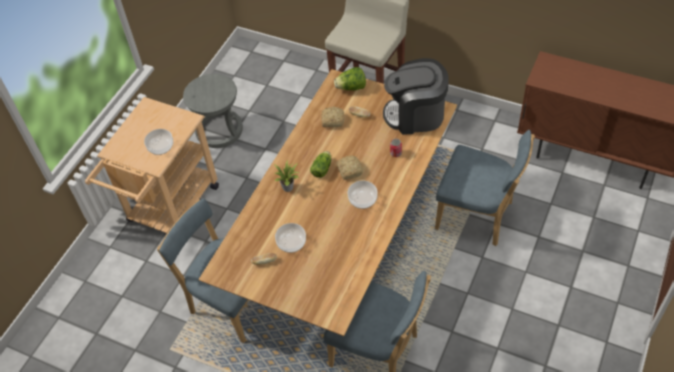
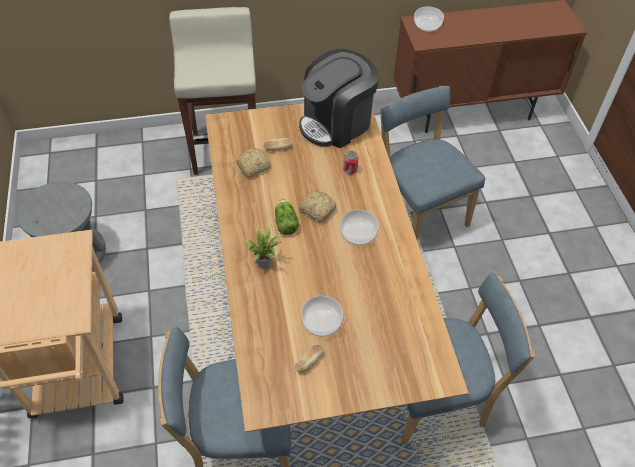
camera: 40 degrees left, 0 degrees up
bowl [144,129,173,155] -> bowl moved to [414,6,444,32]
lettuce [334,67,366,91] -> none
blue chair [435,130,535,246] -> blue chair turned 105 degrees counterclockwise [380,86,485,241]

